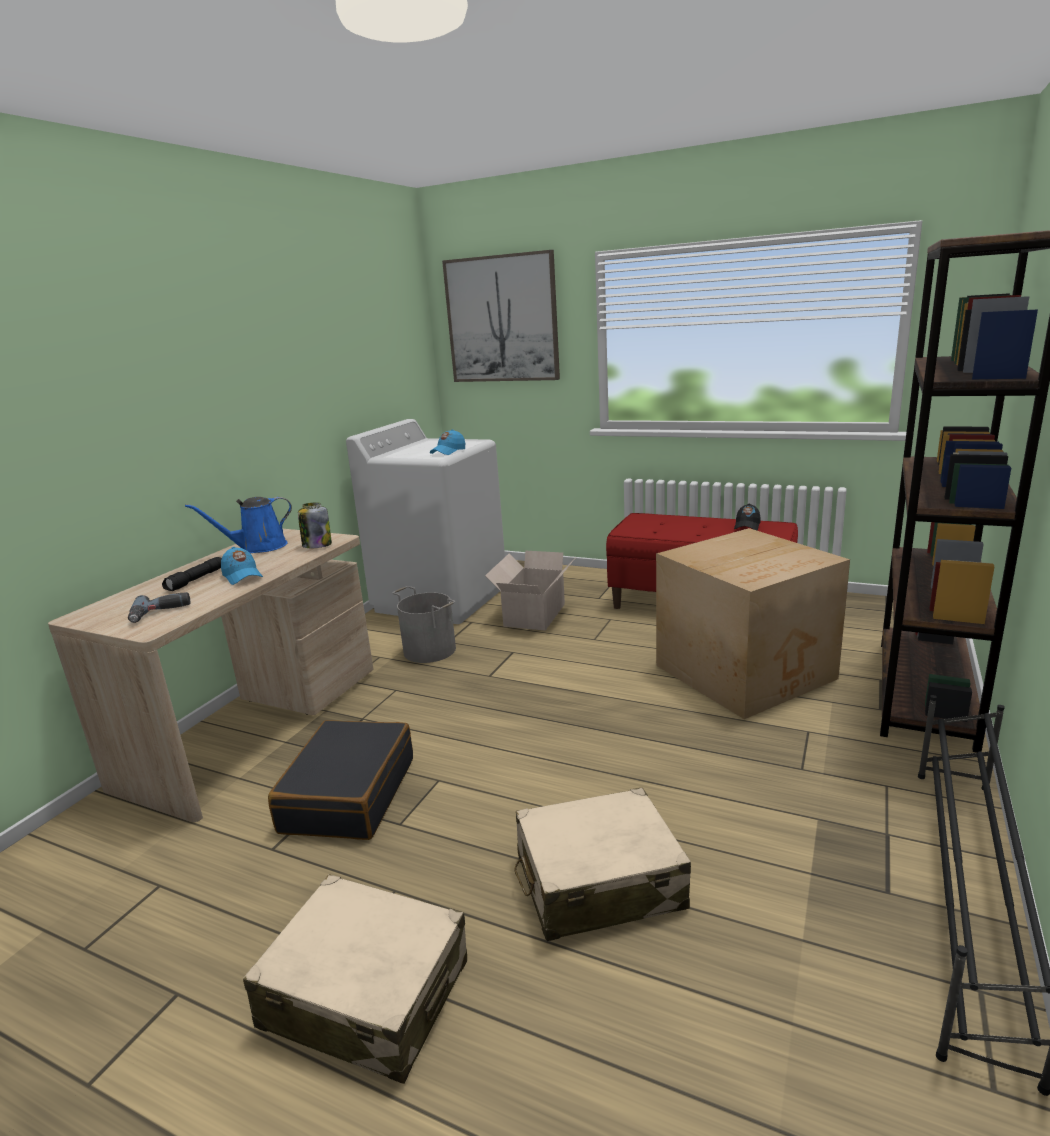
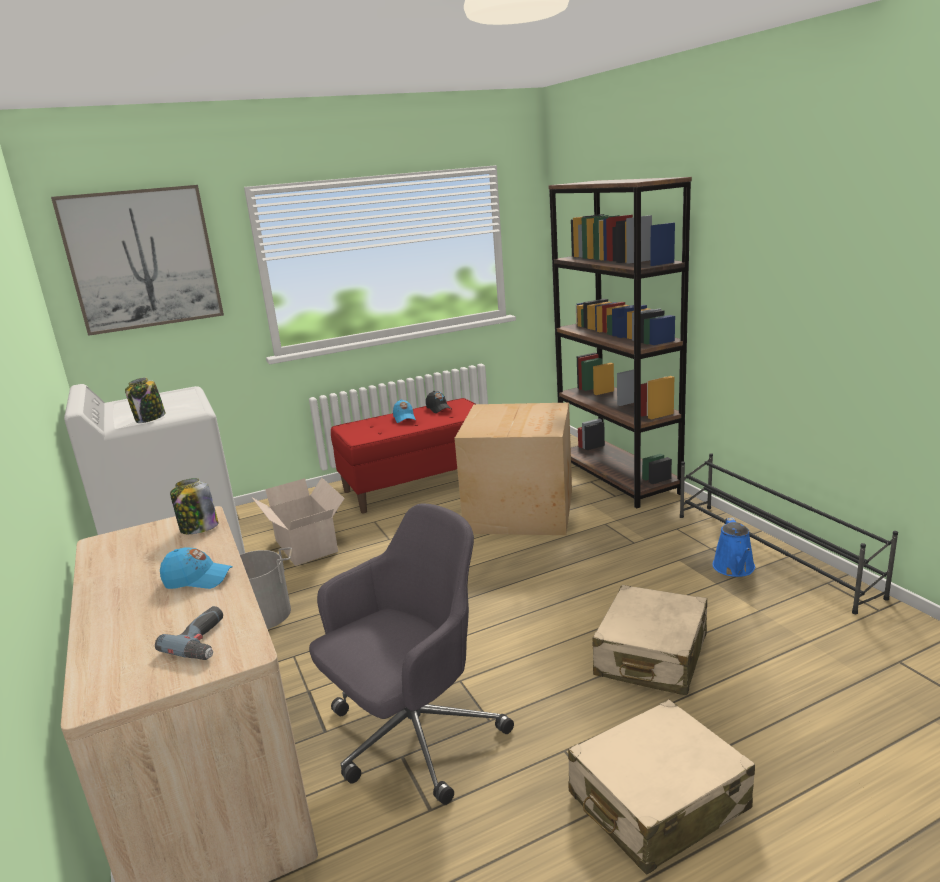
camera: 50 degrees left, 0 degrees up
black flashlight [162,557,222,591] -> none
blue watering can [185,497,292,554] -> blue watering can moved to [713,517,755,577]
black suitcase [268,720,413,840] -> grey office chair [309,504,514,805]
blue cap [430,430,465,455] -> blue cap moved to [393,399,416,423]
none -> jar [125,377,166,423]

